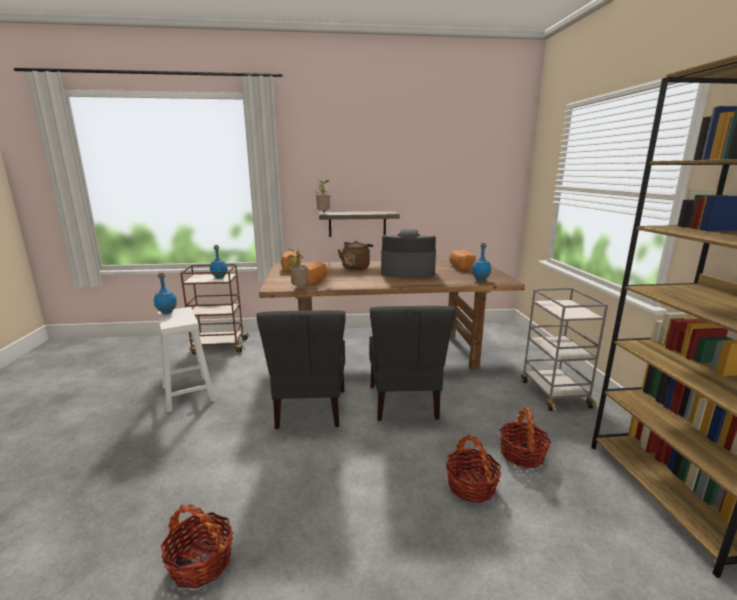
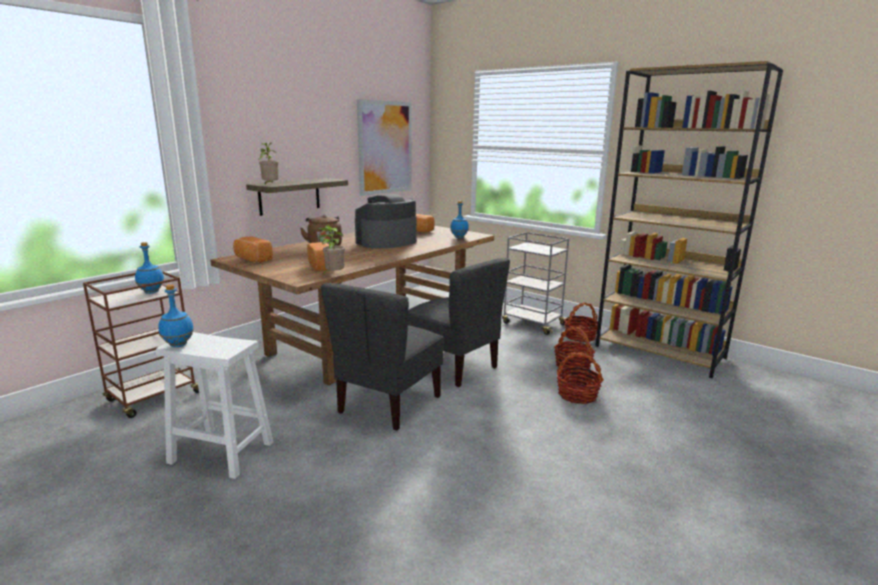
camera: 45 degrees left, 0 degrees up
basket [160,504,233,589] -> basket moved to [564,302,598,342]
grey chair [256,310,346,429] -> grey chair turned 75 degrees clockwise [321,283,443,431]
none -> picture [357,99,412,196]

